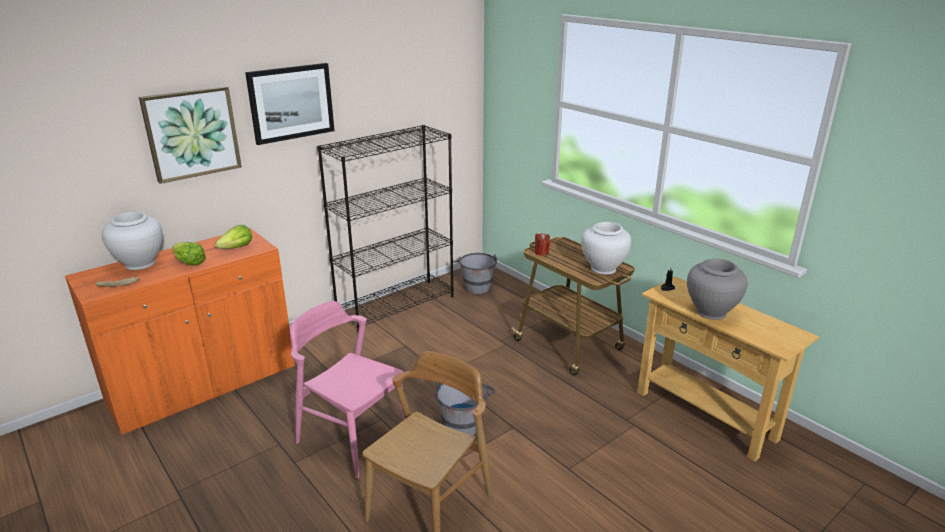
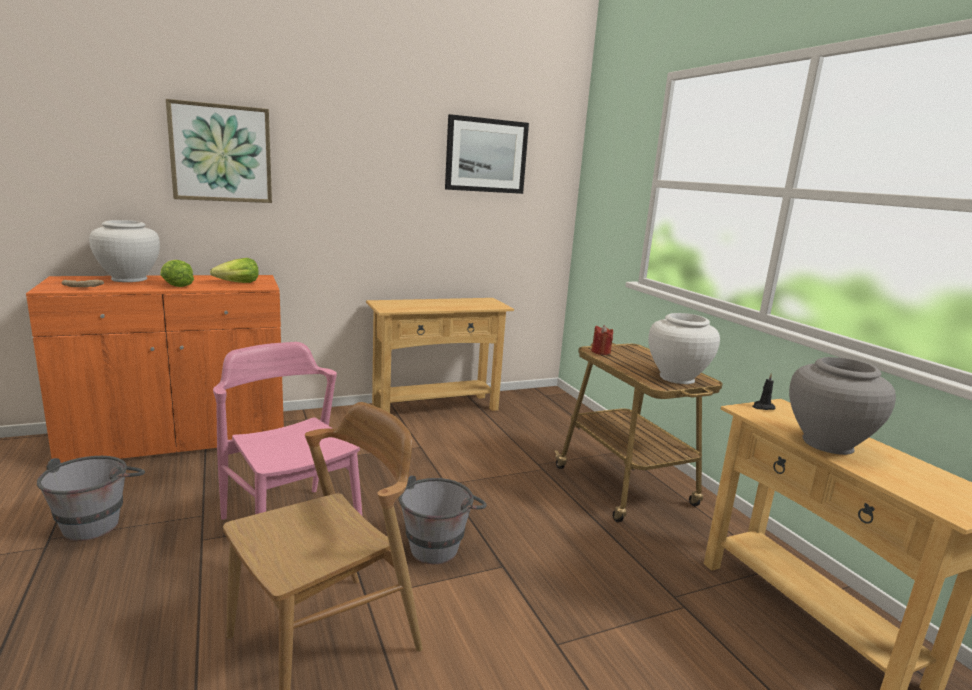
camera: 15 degrees right, 10 degrees down
picture [245,63,335,145] -> picture moved to [445,114,529,194]
black bookcase [317,125,454,332] -> beige console table [366,298,514,413]
grey bucket [455,253,497,294] -> grey bucket moved to [37,456,145,541]

